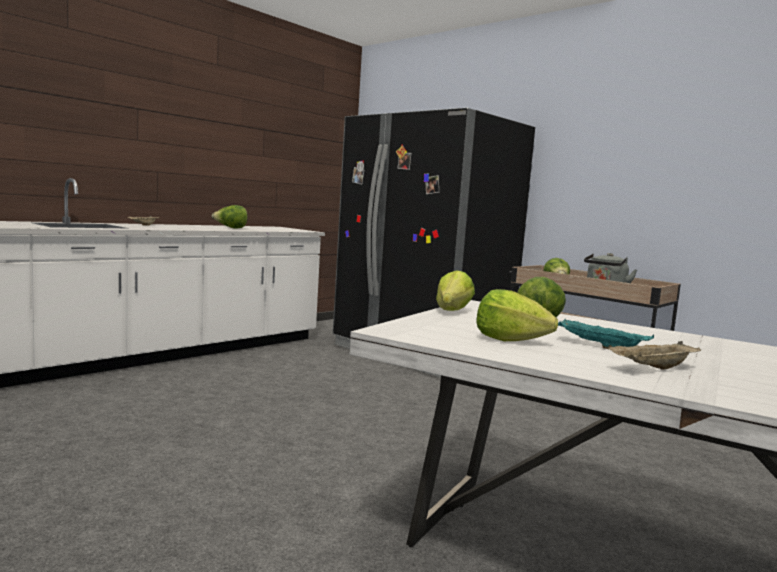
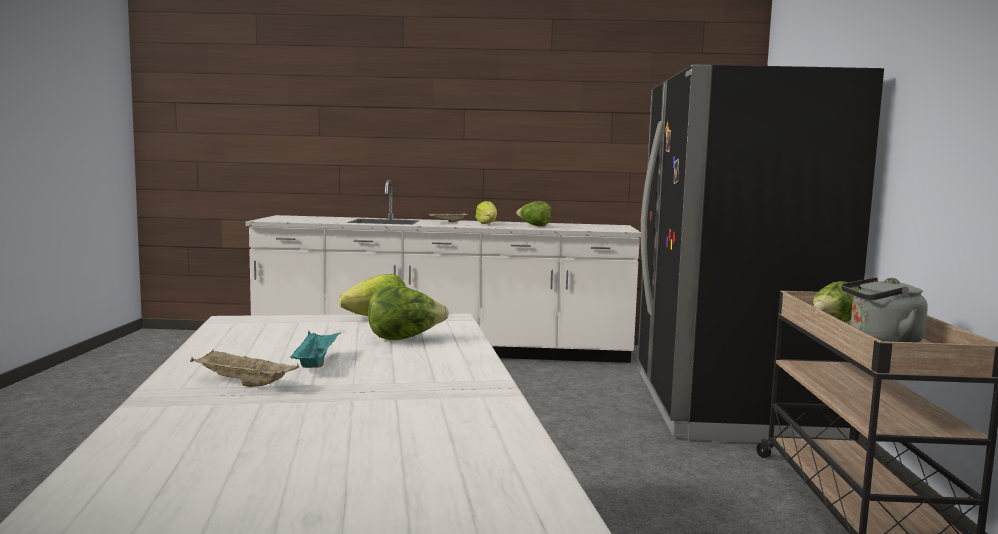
camera: 50 degrees right, 0 degrees up
lettuce [477,289,558,341] -> lettuce moved to [475,201,497,224]

